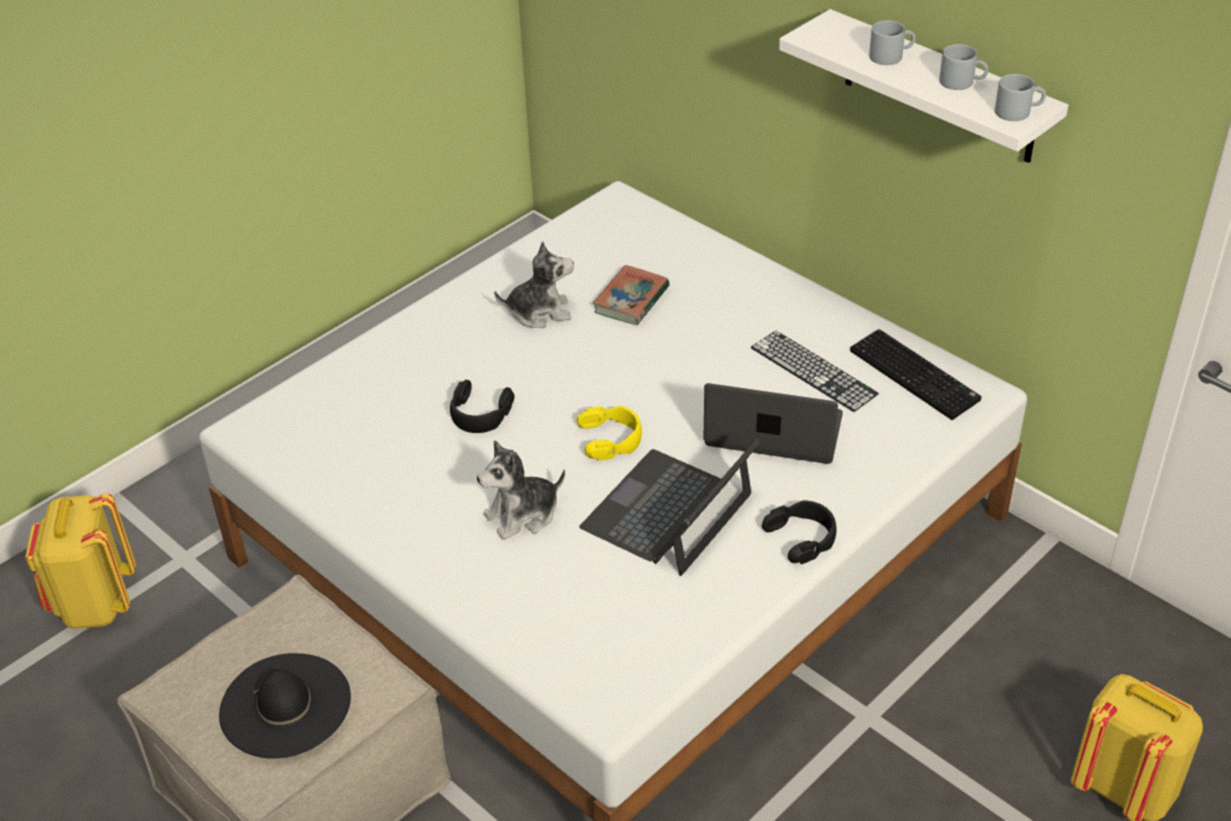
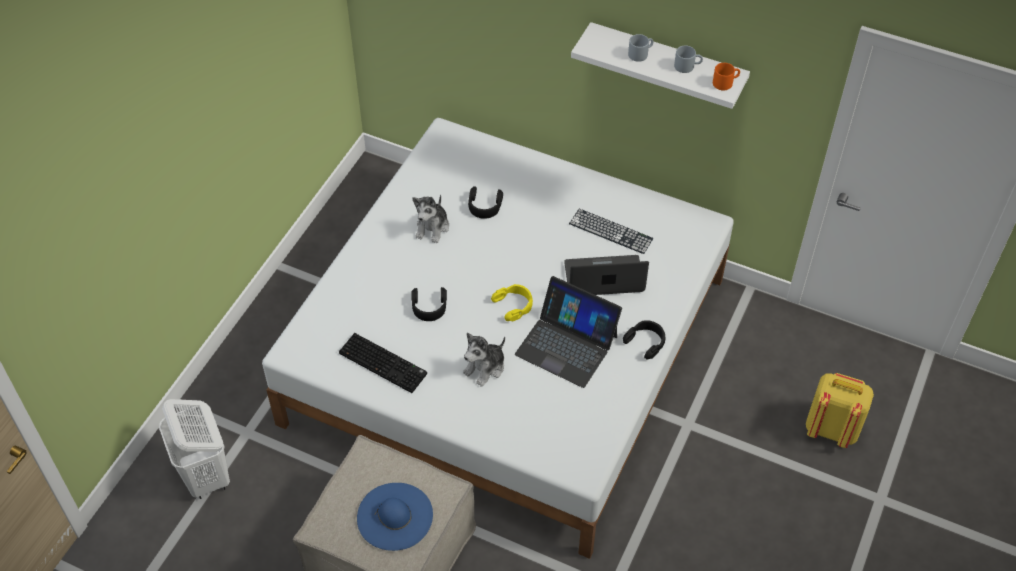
camera: 20 degrees left, 10 degrees up
yellow backpack [25,493,136,629] -> white laundry basket [159,399,230,499]
black hat [219,653,351,759] -> blue hat [357,483,433,551]
plush toy [494,241,574,328] -> plush toy turned 135 degrees clockwise [412,194,449,243]
laptop [579,438,761,576] -> laptop turned 75 degrees counterclockwise [515,276,622,388]
book [593,265,670,325] -> black headphones [468,186,503,219]
keyboard [850,329,982,420] -> keyboard moved to [339,333,427,393]
grey mug [995,74,1046,121] -> orange mug [713,63,740,90]

